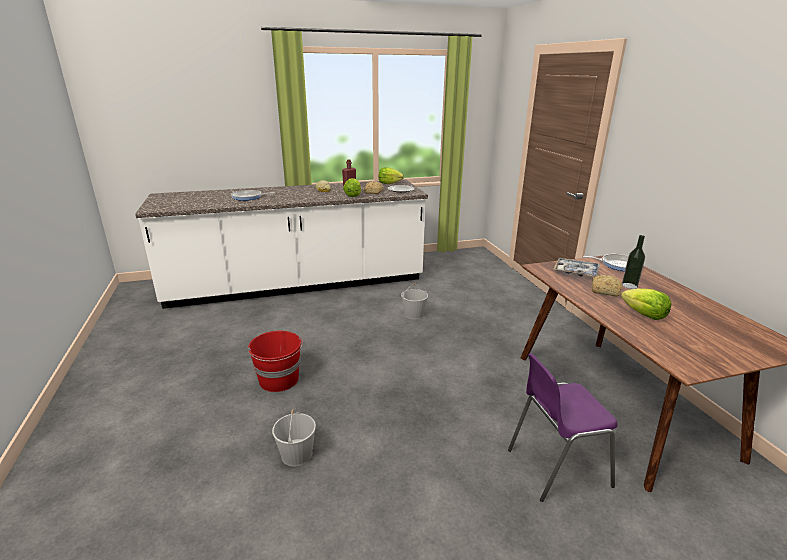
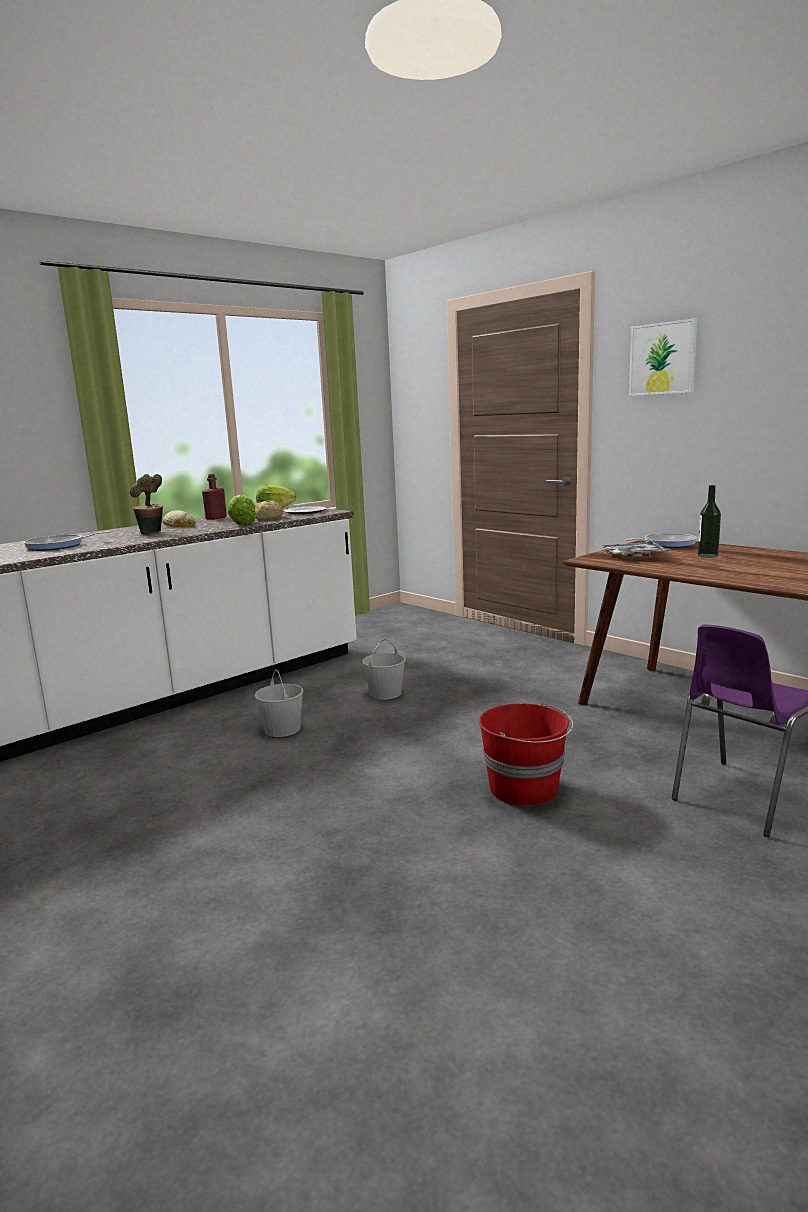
camera: 25 degrees left, 10 degrees down
red bucket [248,331,303,392] -> red bucket moved to [479,703,574,806]
white bucket [272,408,316,466] -> white bucket moved to [255,669,303,737]
bread [591,275,622,296] -> none
lettuce [621,288,671,320] -> none
none -> potted plant [130,474,163,534]
none -> picture [629,318,697,396]

